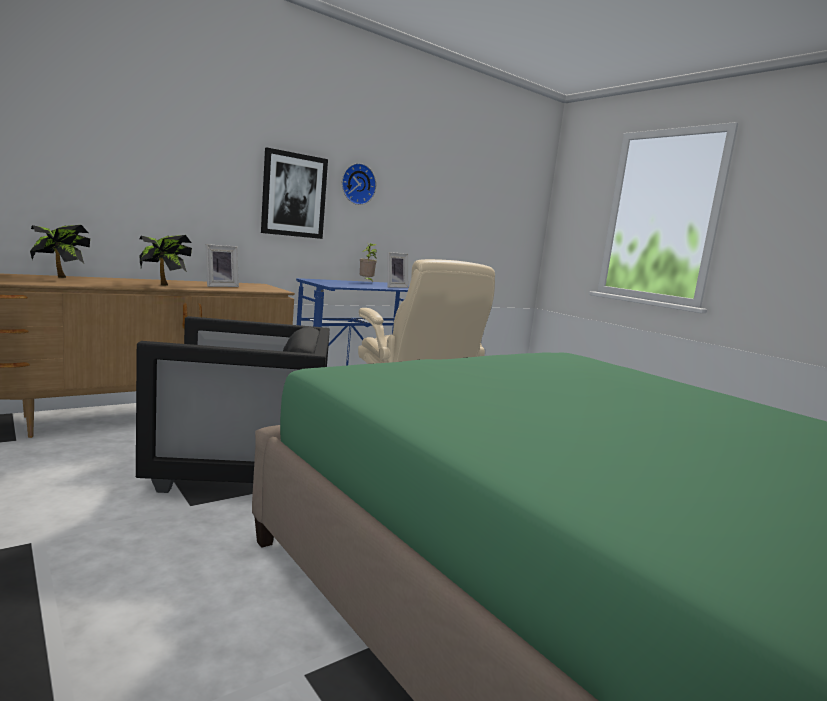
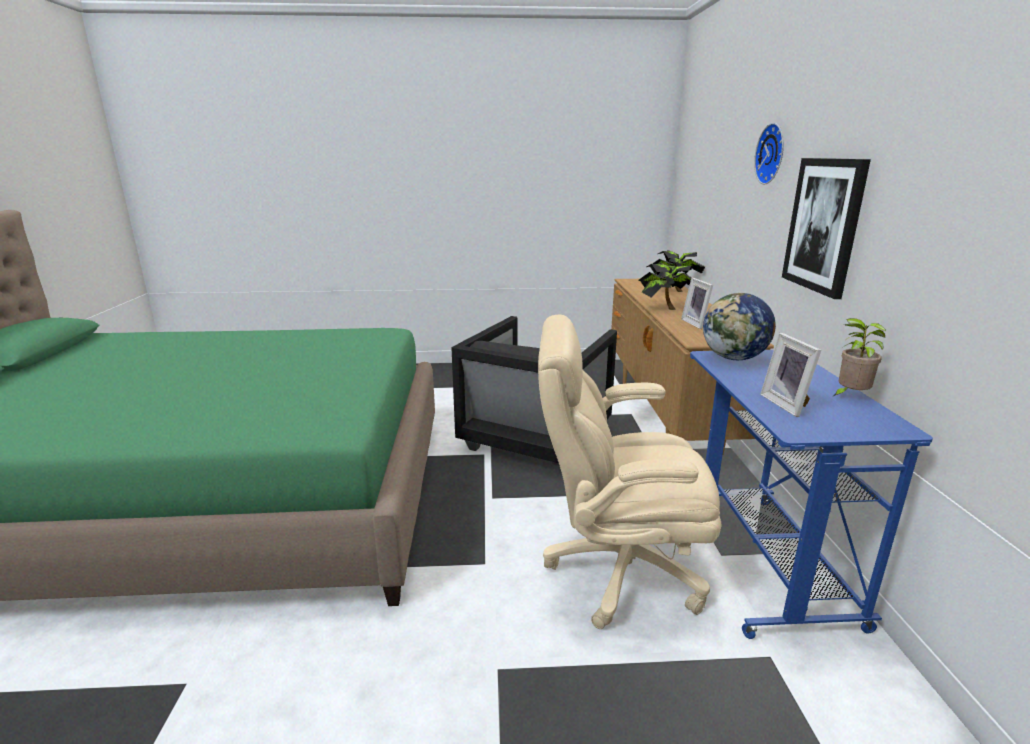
camera: 125 degrees right, 10 degrees up
wall clock [342,163,376,205] -> wall clock moved to [754,123,784,184]
none -> globe [703,293,776,360]

